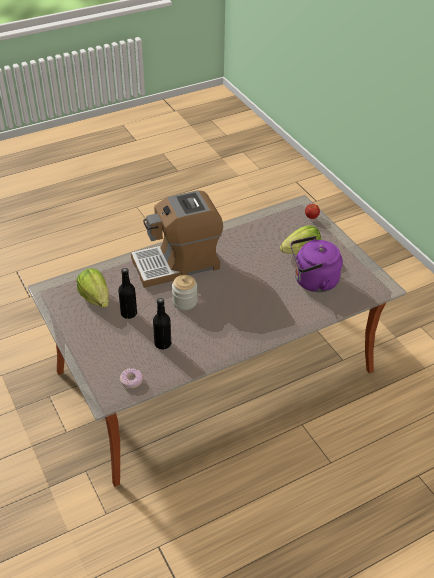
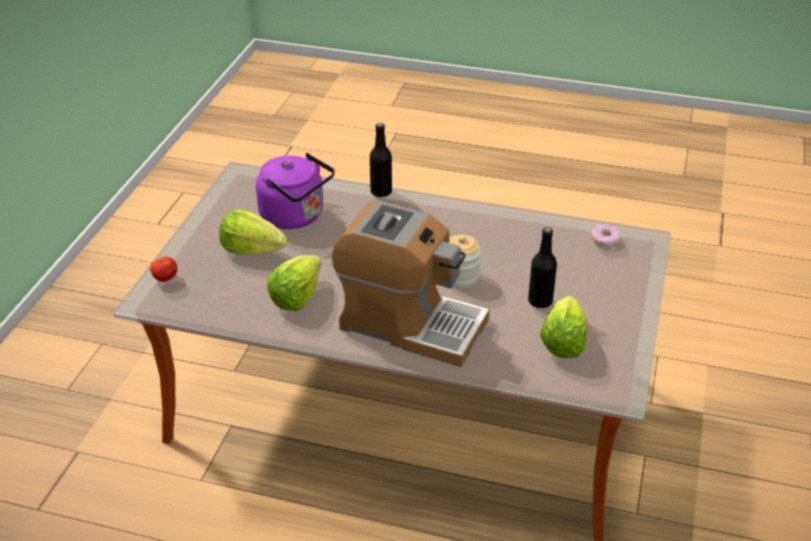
camera: 135 degrees left, 5 degrees down
black bottle [153,298,171,349] -> black bottle moved to [370,123,392,197]
none -> lettuce [267,255,321,311]

